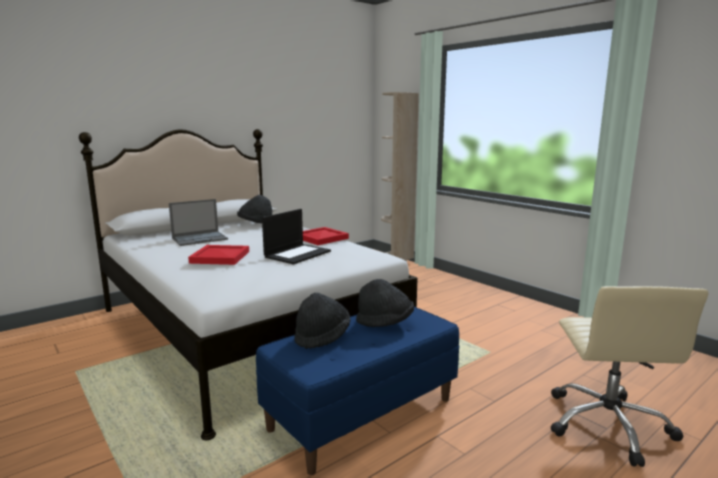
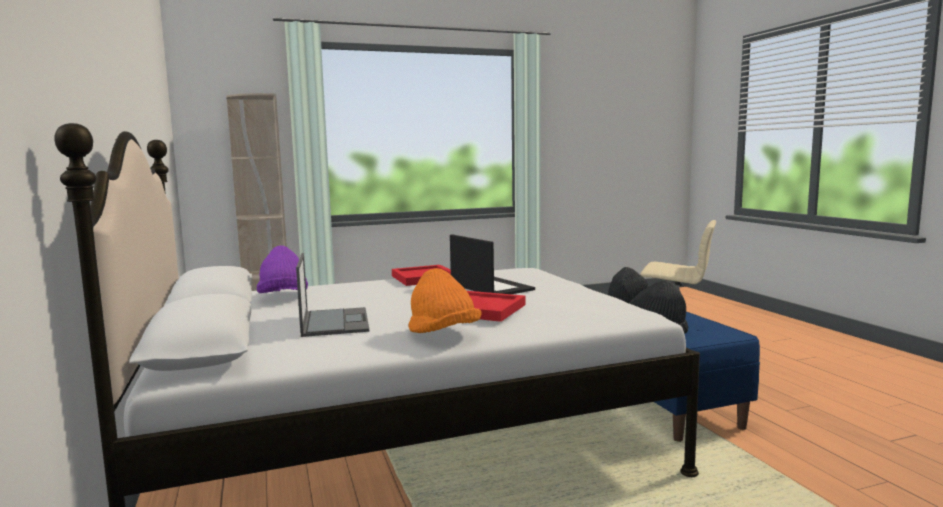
camera: 70 degrees left, 5 degrees down
black hat [237,195,272,223] -> purple hat [257,246,308,293]
none -> orange hat [409,268,481,333]

